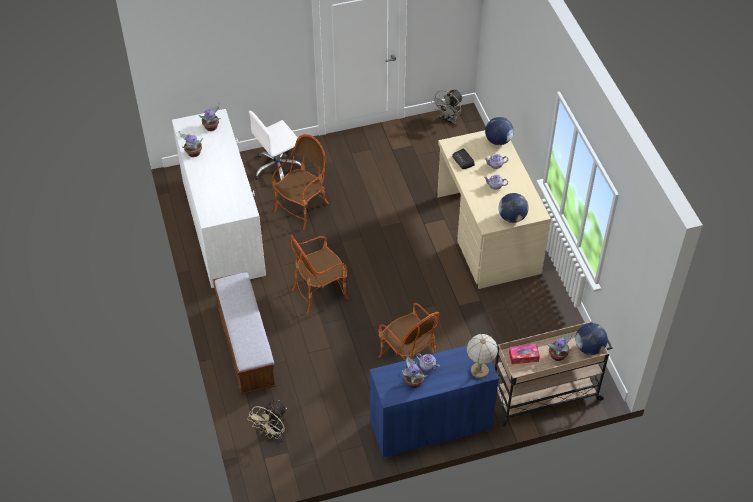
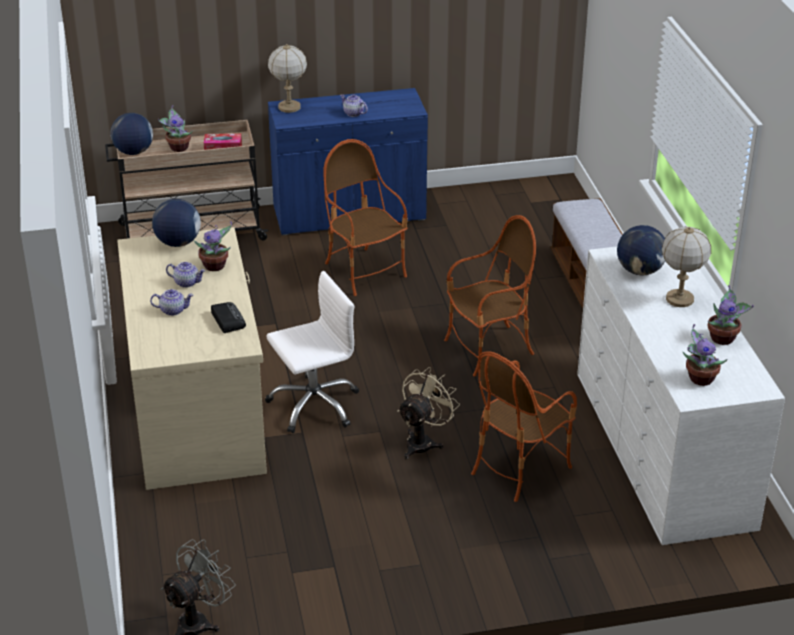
camera: 175 degrees left, 15 degrees down
beige fan [247,400,287,442] -> beige fan moved to [397,367,460,460]
white office chair [249,111,306,180] -> white office chair moved to [265,271,359,433]
potted plant [401,354,428,388] -> potted plant moved to [194,221,232,271]
globe [485,117,514,145] -> globe moved to [617,225,665,276]
none -> table lamp [662,226,711,307]

